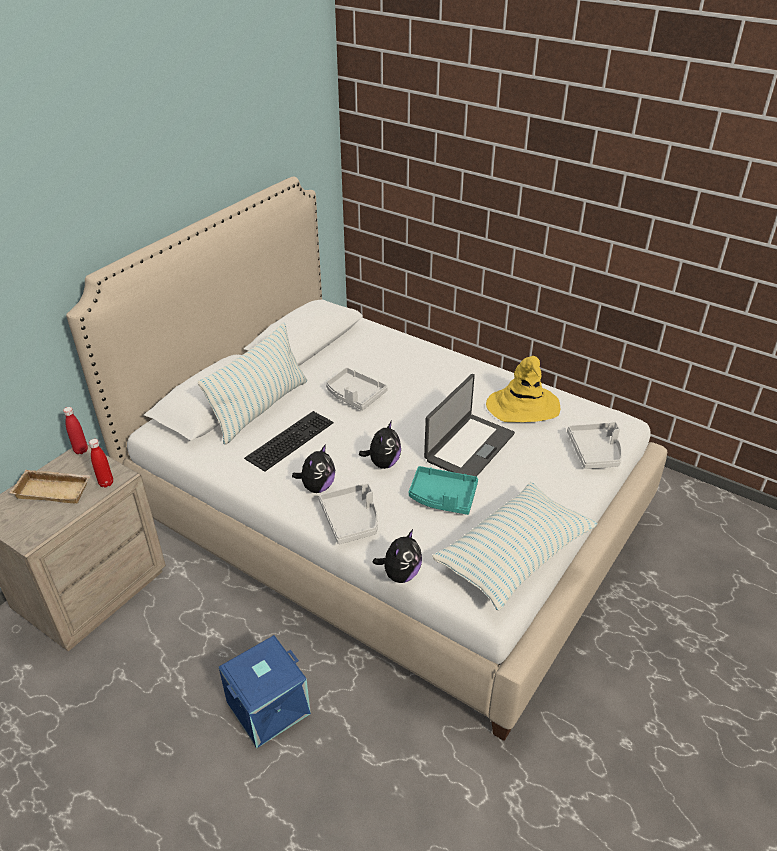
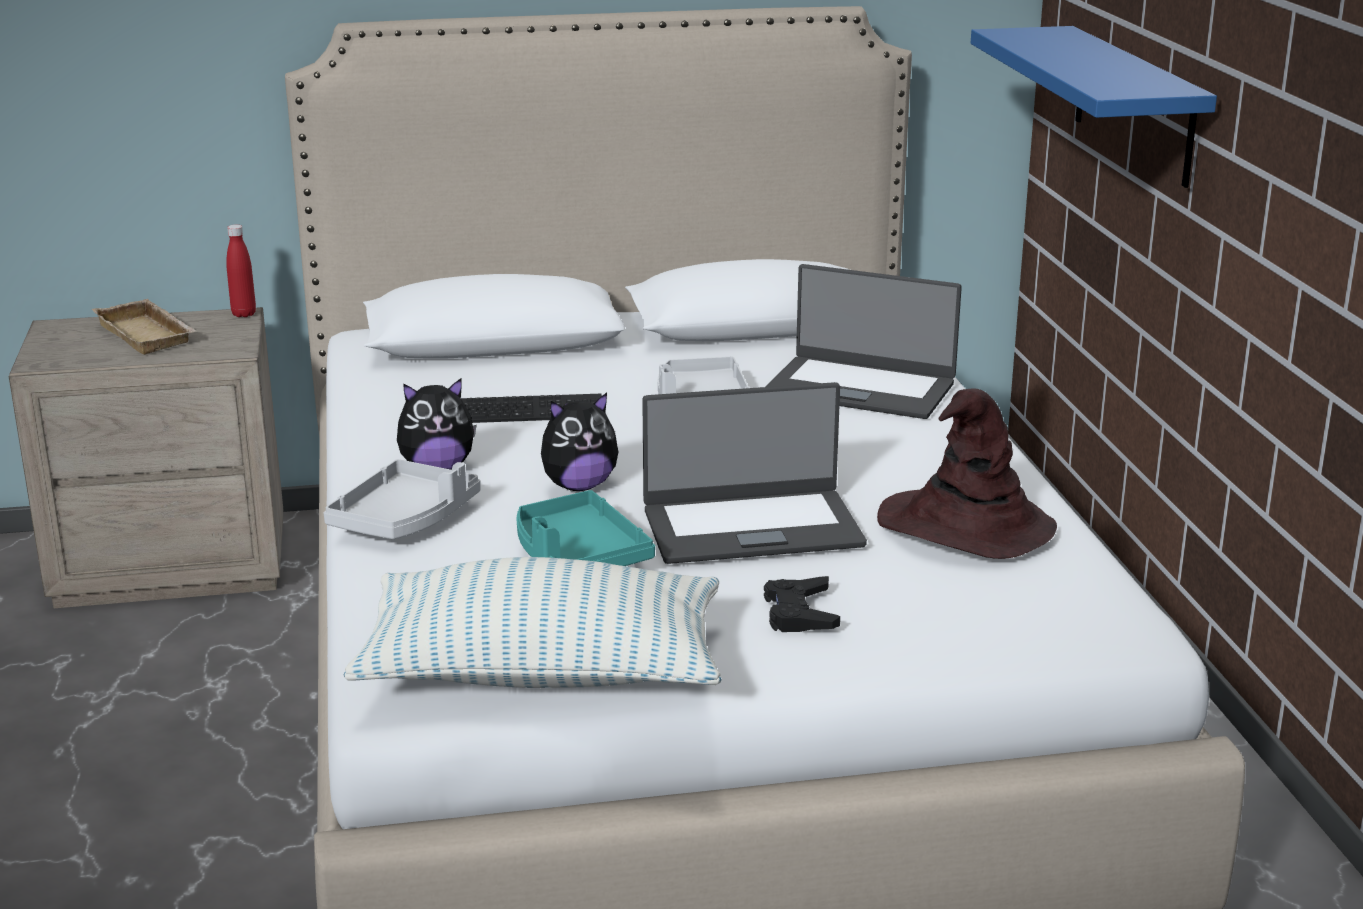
camera: 45 degrees right, 15 degrees down
red bottle [89,439,113,488] -> none
pillow [198,323,307,445] -> none
blue storage box [219,635,311,749] -> none
plush toy [373,529,422,583] -> none
yellow hat [486,356,560,422] -> brown hat [877,388,1057,559]
grey tray [567,422,622,469] -> none
none -> black game controller [764,576,840,632]
none -> laptop [766,264,962,419]
none -> blue shelf [971,26,1217,188]

